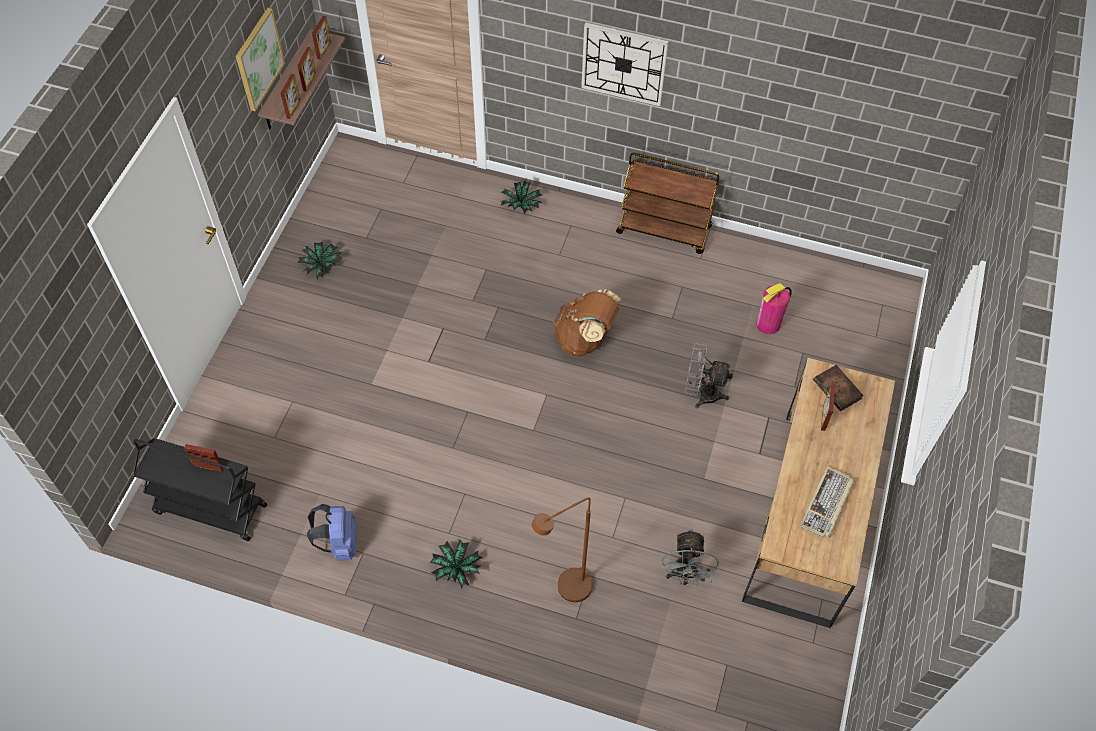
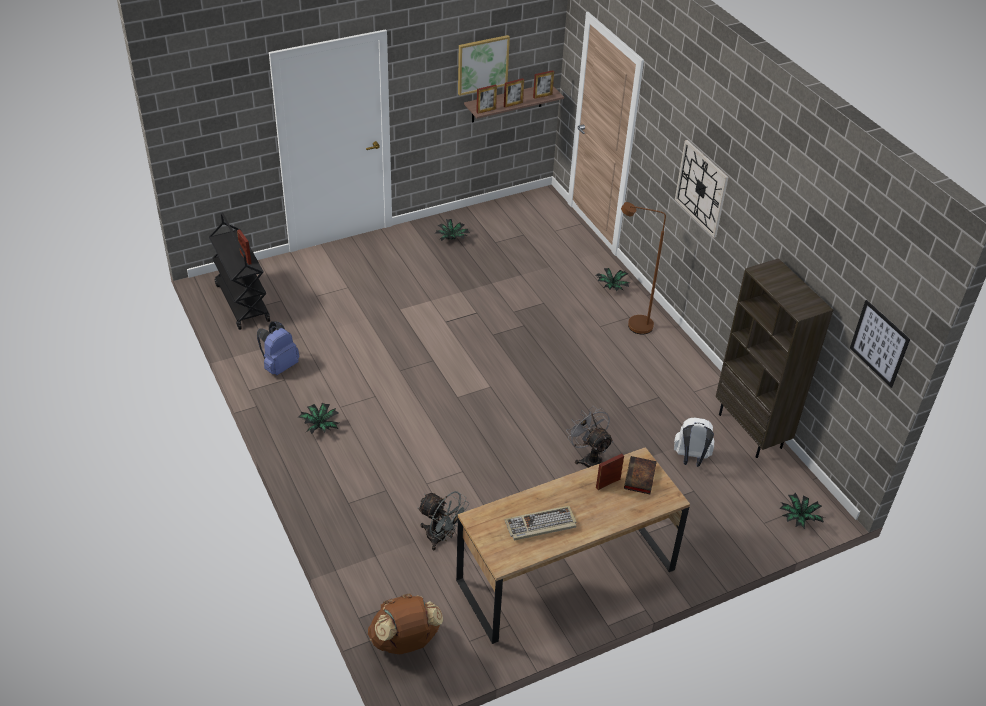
camera: 45 degrees right, 15 degrees down
brown floor lamp [532,497,592,602] -> brown floor lamp moved to [621,202,666,335]
brown backpack [553,289,622,357] -> brown backpack moved to [368,593,443,654]
brown cart [616,153,720,254] -> none
grey fan [662,529,719,585] -> grey fan turned 105 degrees counterclockwise [417,491,469,550]
fire extinguisher [756,283,792,334] -> white backpack [674,418,714,467]
none -> brown bookcase [715,258,833,458]
none -> potted plant [780,493,825,529]
none -> picture [850,300,910,388]

